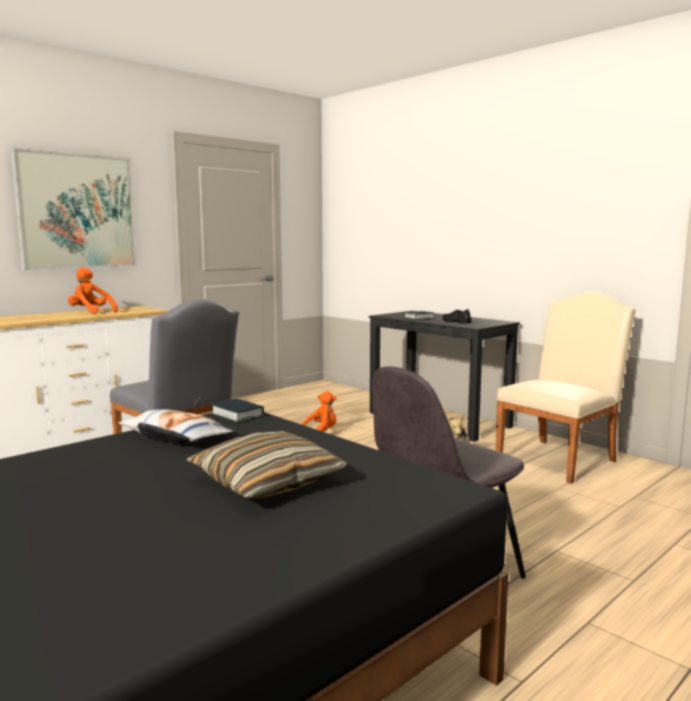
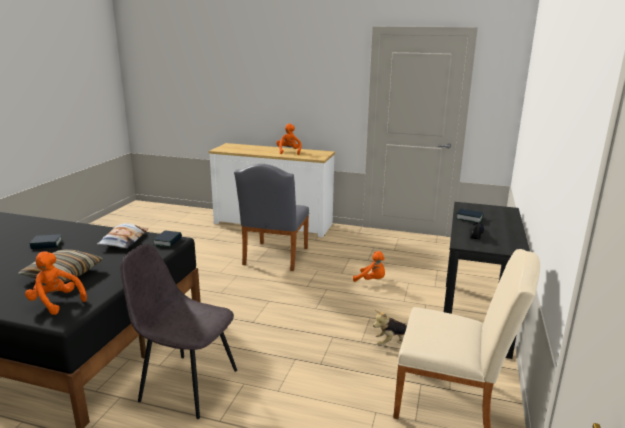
camera: 60 degrees right, 10 degrees up
picture [11,148,137,270] -> none
none -> orange plush toy [25,251,87,315]
none -> book [30,234,62,249]

